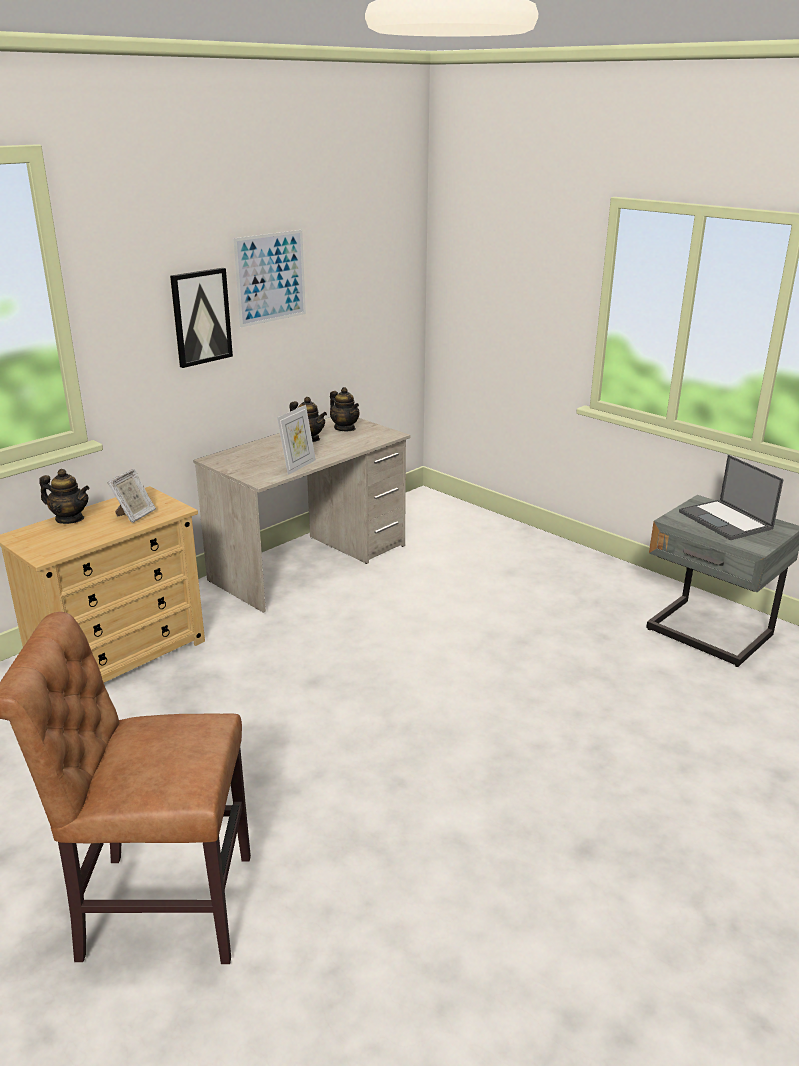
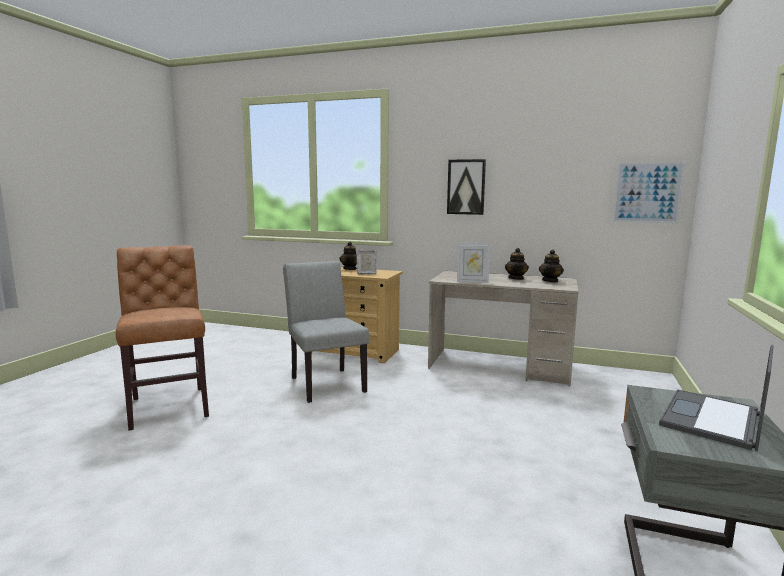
camera: 65 degrees right, 15 degrees down
picture [233,230,306,327] -> picture moved to [612,162,685,223]
none -> grey chair [283,261,369,403]

